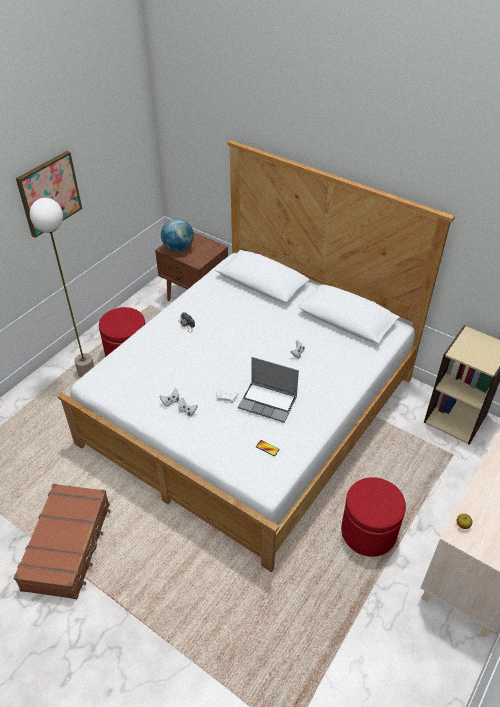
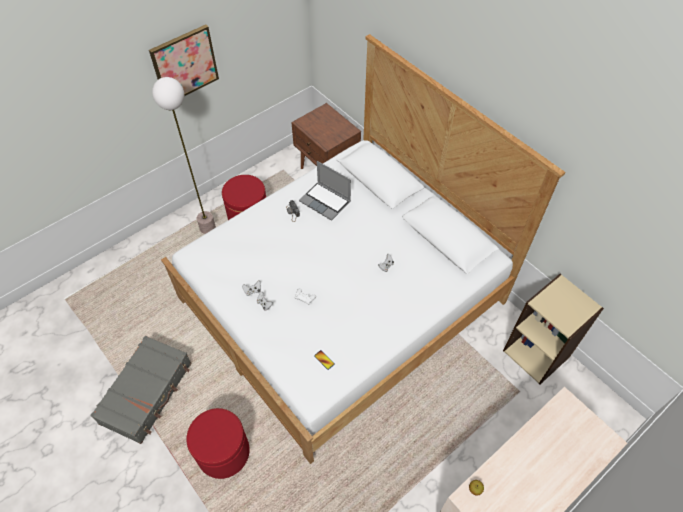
camera: 15 degrees right, 10 degrees up
brown suitcase [13,484,111,599] -> grey suitcase [90,336,191,444]
globe [161,218,194,251] -> none
laptop [238,357,299,423] -> laptop moved to [299,161,351,221]
red ottoman [341,477,406,557] -> red ottoman moved to [186,408,250,479]

